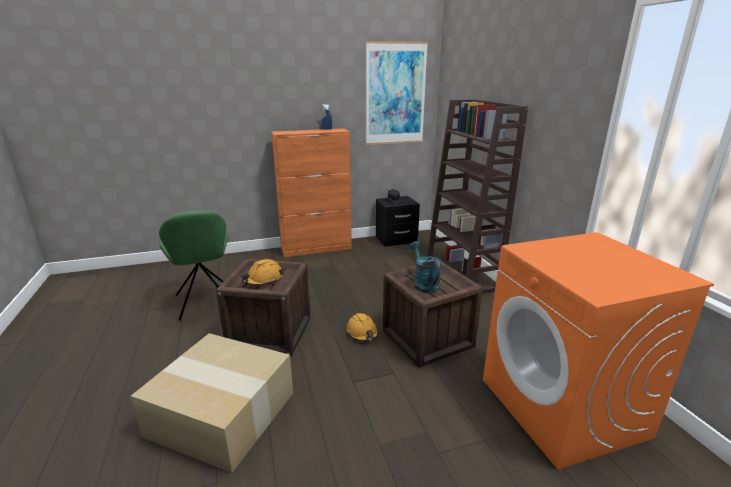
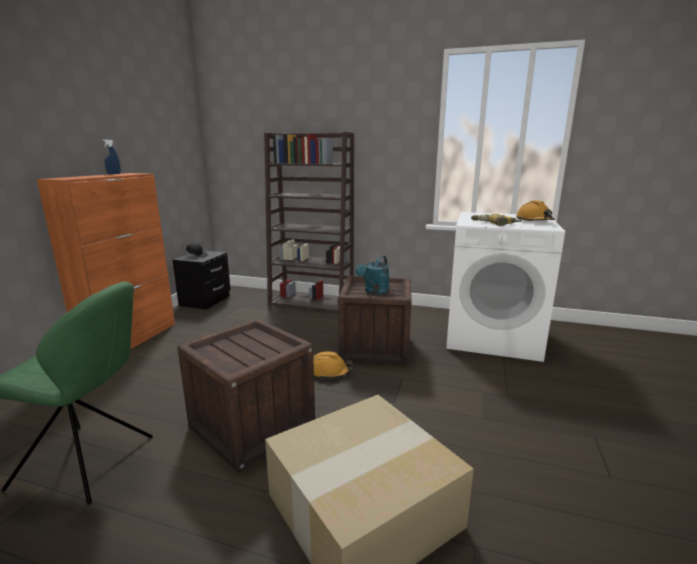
camera: 55 degrees left, 5 degrees down
orange hard hat [241,259,284,286] -> orange hard hat moved to [516,201,555,221]
picture [366,41,428,145] -> none
turquoise watering can [410,241,441,293] -> turquoise watering can turned 75 degrees counterclockwise [355,255,389,295]
orange washing machine [483,232,714,470] -> white washing machine [446,212,565,362]
none -> power drill [471,214,522,226]

